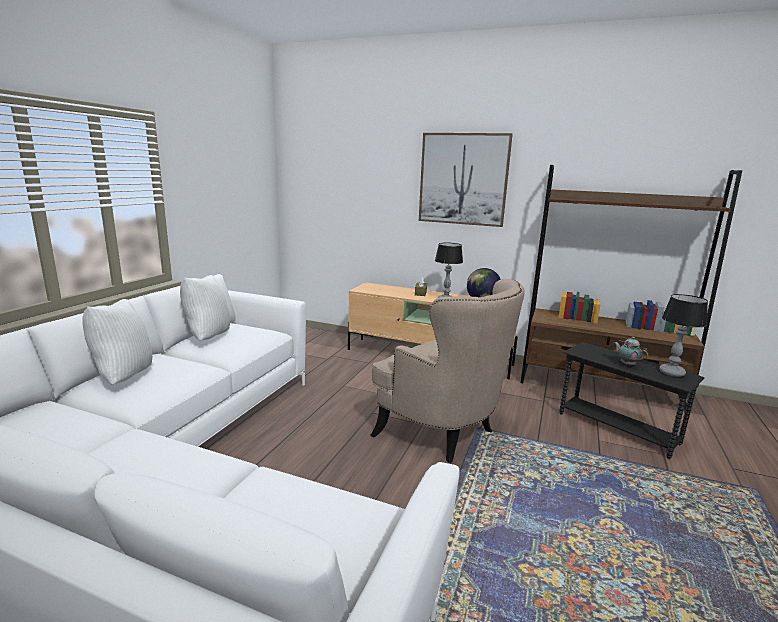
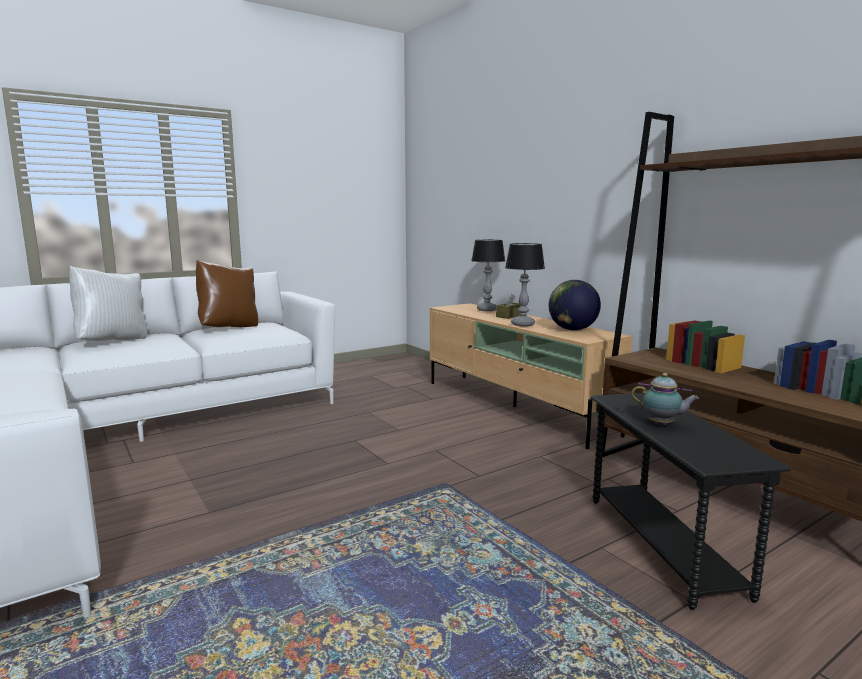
camera: 35 degrees right, 5 degrees down
white pillow [180,275,230,341] -> brown pillow [196,260,258,327]
beige armchair [370,279,525,463] -> none
picture [419,133,513,227] -> none
teapot [613,337,648,366] -> teapot turned 120 degrees clockwise [631,373,699,425]
table lamp [659,294,708,377] -> table lamp moved to [471,240,505,311]

